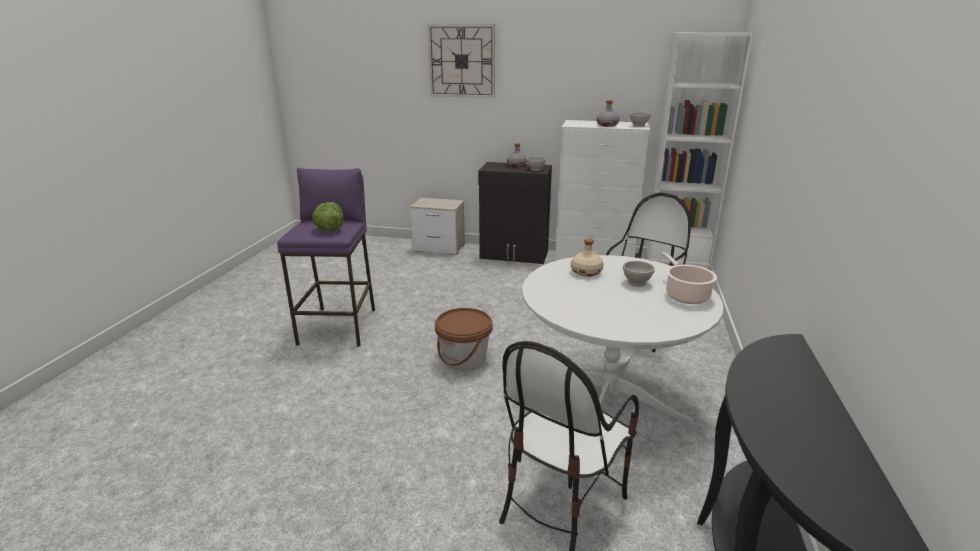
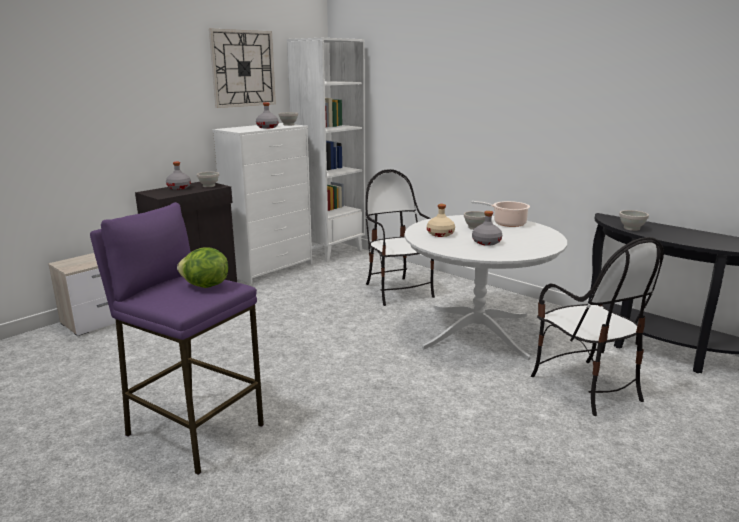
camera: 60 degrees left, 5 degrees down
wall clock [427,24,495,98] -> wall clock moved to [209,28,276,108]
brown bucket [435,308,493,371] -> none
none -> grey bottle [472,211,502,246]
none -> white bowl [619,210,649,231]

